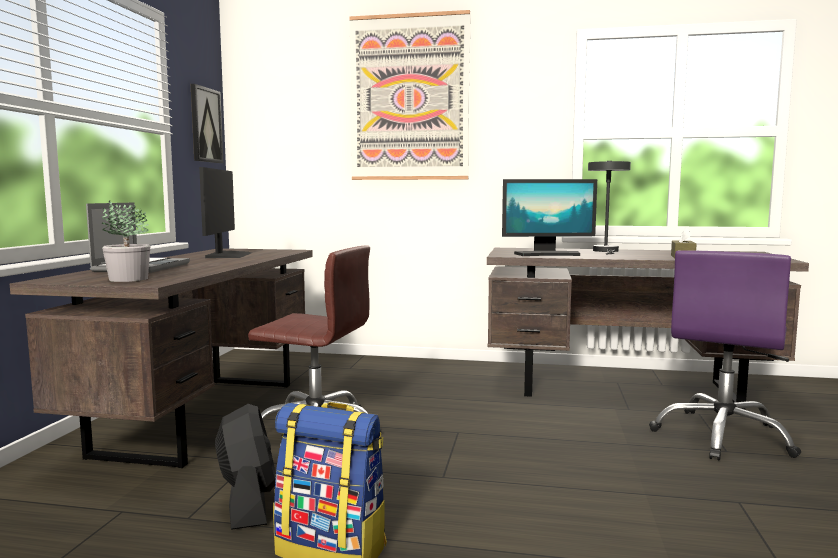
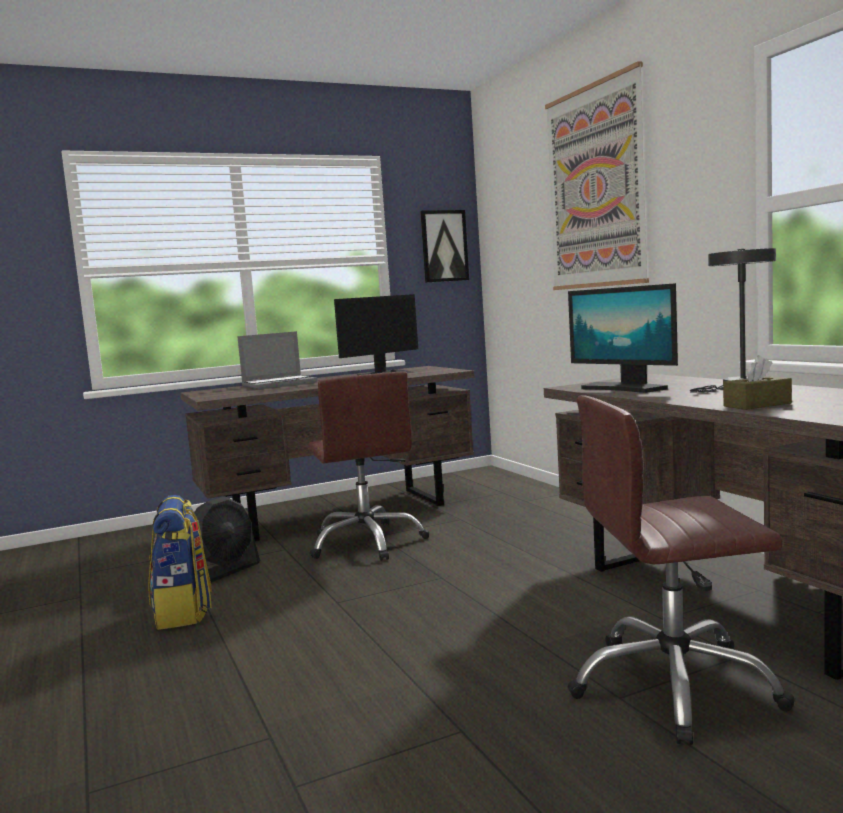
camera: 55 degrees right, 0 degrees up
potted plant [102,200,150,282] -> none
purple office chair [649,250,801,461] -> brown office chair [568,395,795,745]

